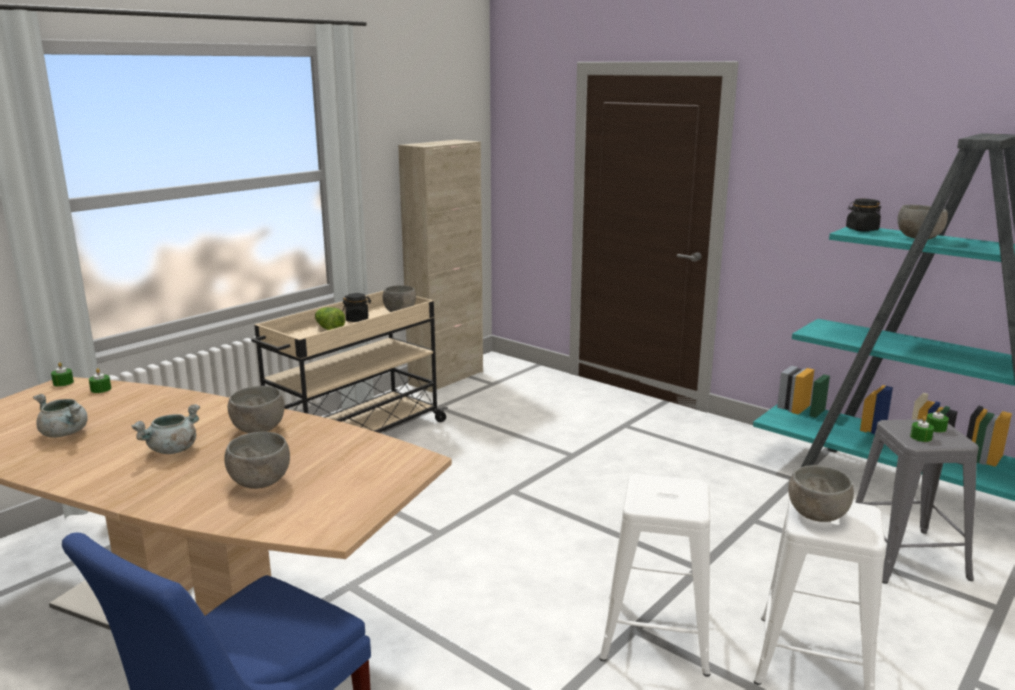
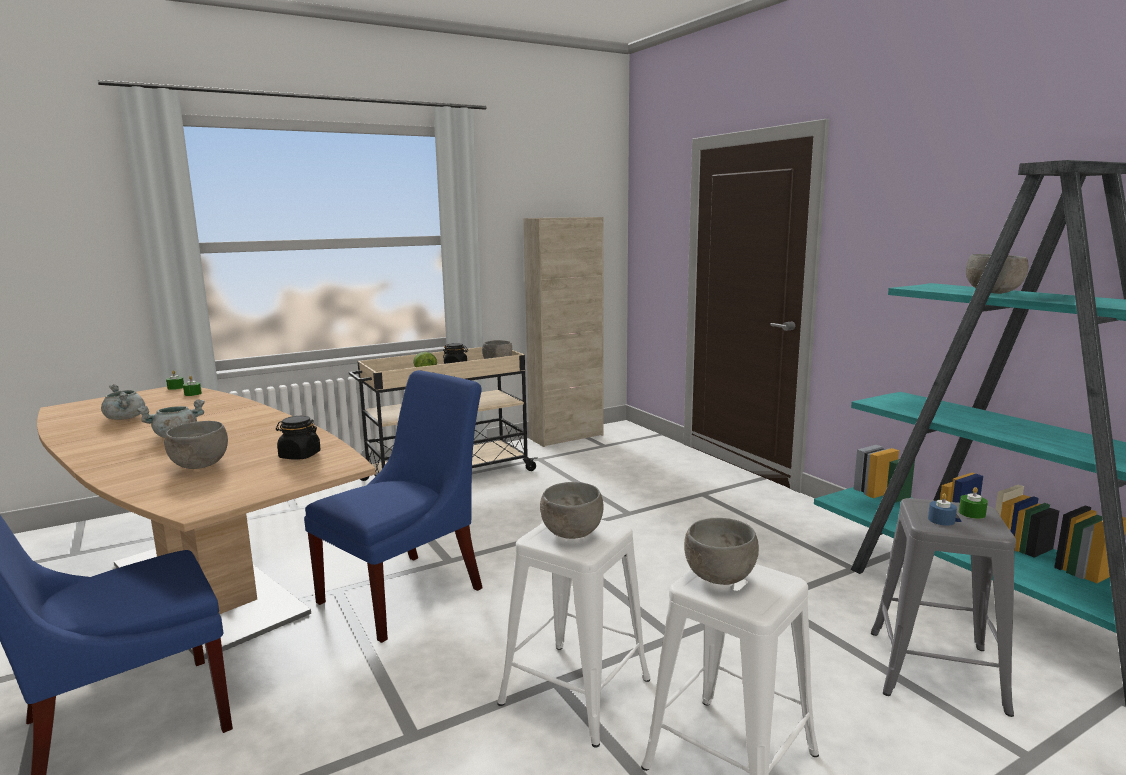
camera: 20 degrees right, 5 degrees down
grey bowl [228,386,285,433] -> grey bowl moved to [540,482,604,539]
black jar [846,199,881,231] -> black jar moved to [276,416,321,460]
green candle [910,416,934,442] -> blue candle [928,493,957,526]
none -> blue chair [304,370,483,643]

